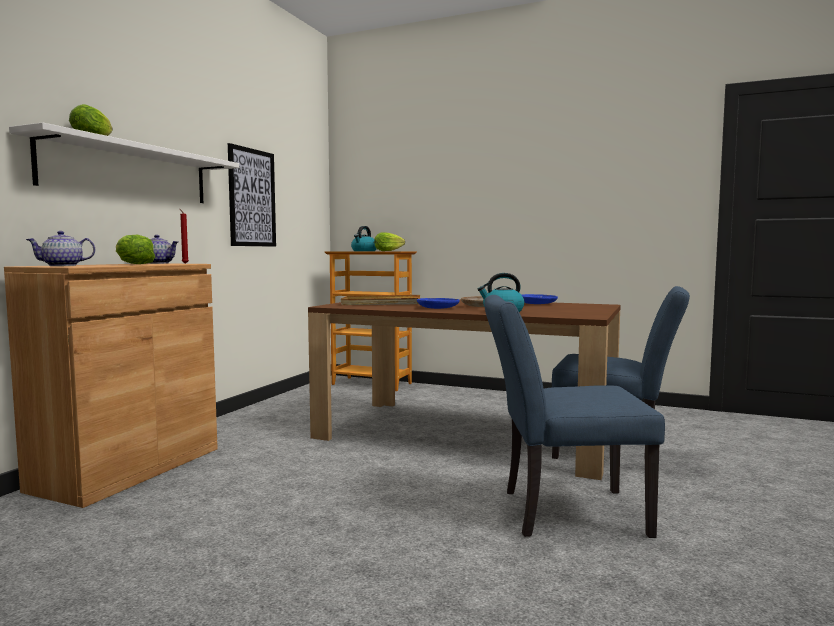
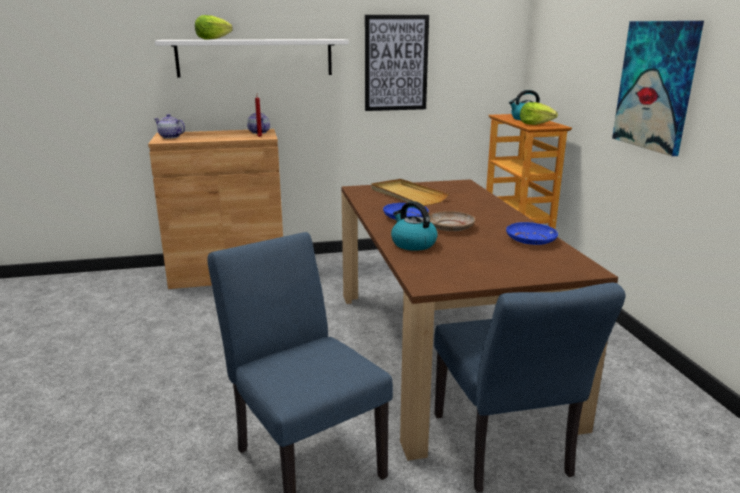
camera: 55 degrees right, 15 degrees up
lettuce [116,235,155,264] -> none
none -> picture [612,21,704,156]

